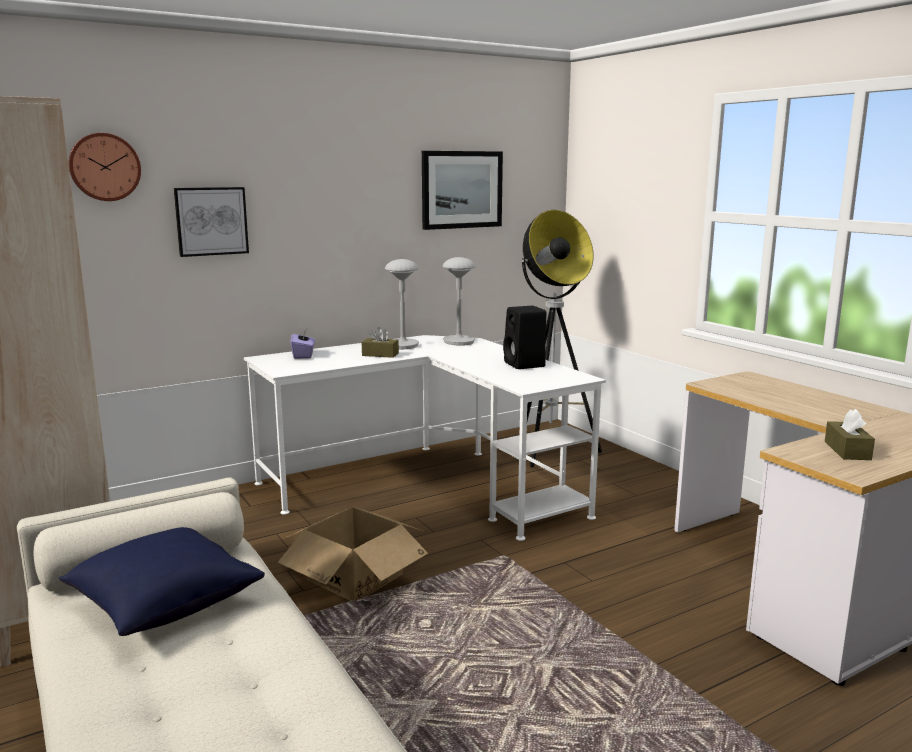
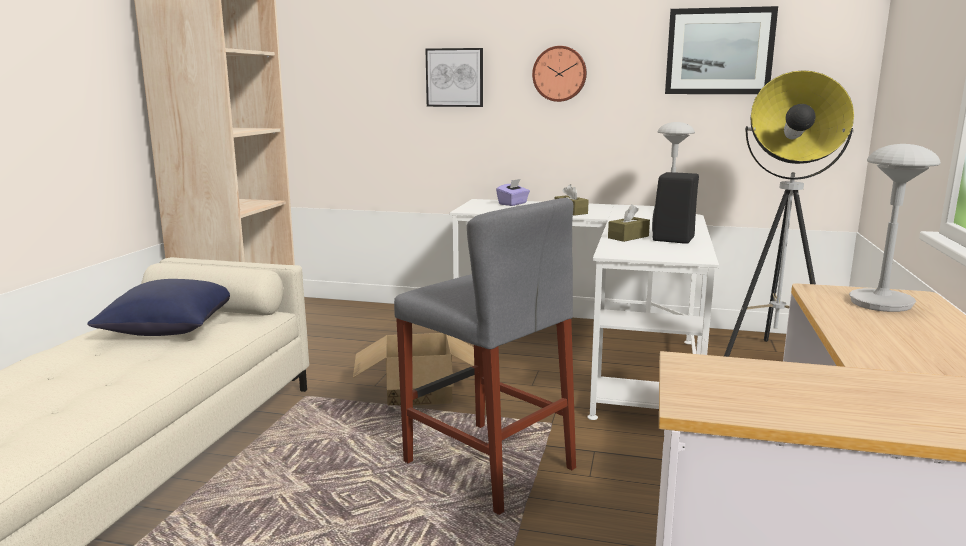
camera: 45 degrees right, 0 degrees up
wall clock [68,133,141,201] -> wall clock moved to [532,46,587,102]
grey table lamp [385,259,419,349] -> grey table lamp moved to [849,144,941,312]
brown tissue box [825,409,875,460] -> brown tissue box moved to [608,204,650,242]
none -> grey stool [394,198,576,515]

